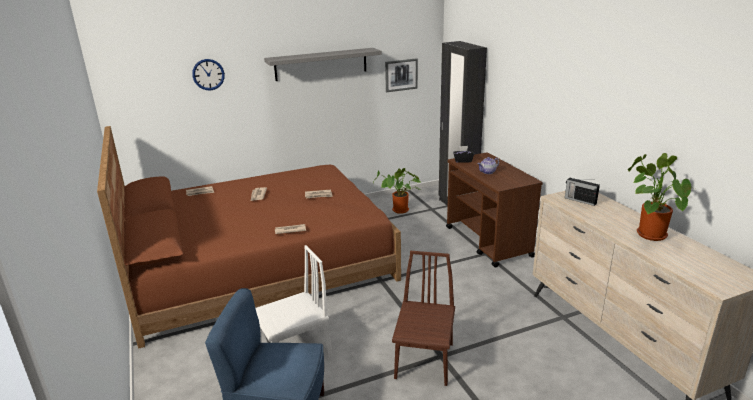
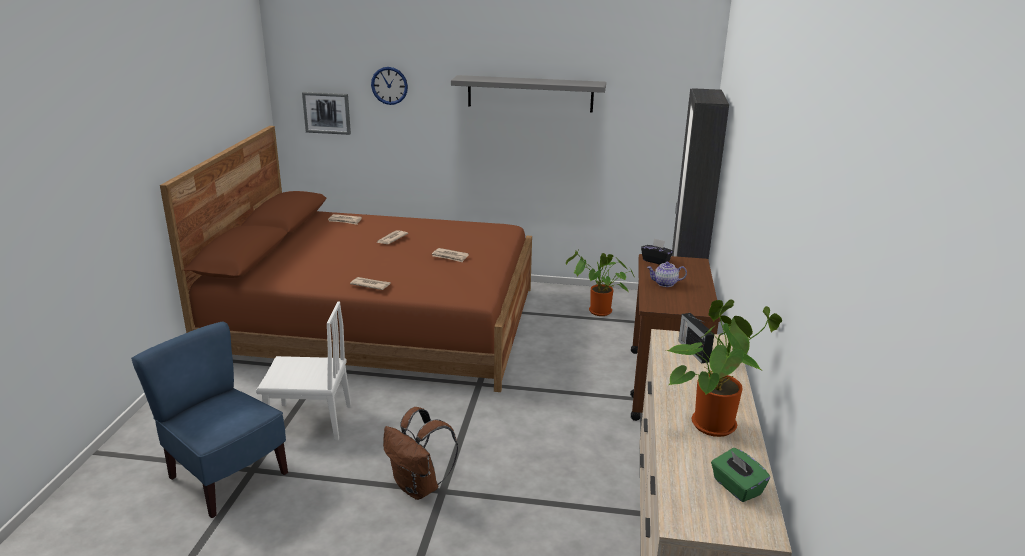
camera: 30 degrees right, 0 degrees up
picture [385,58,418,92] -> picture moved to [302,92,351,135]
brown chair [392,251,455,386] -> brown backpack [383,407,458,500]
none -> green tissue box [711,448,770,502]

